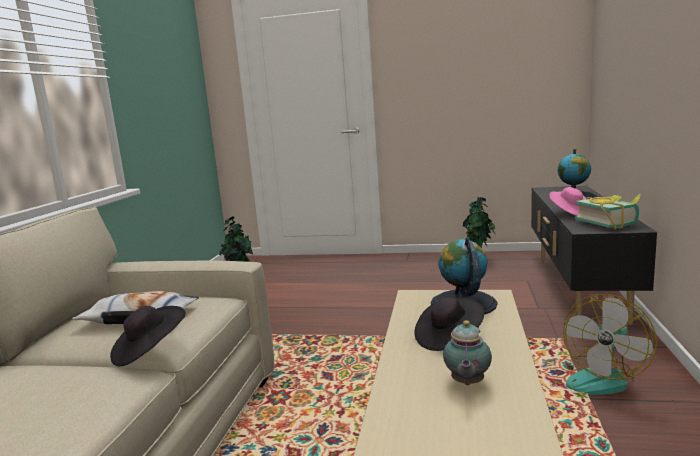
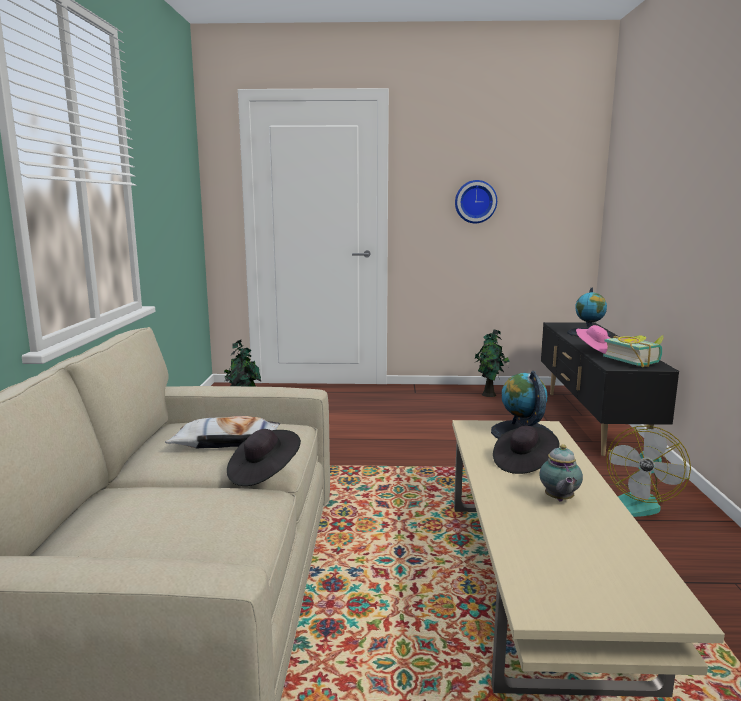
camera: 10 degrees left, 0 degrees up
none -> wall clock [455,180,497,223]

